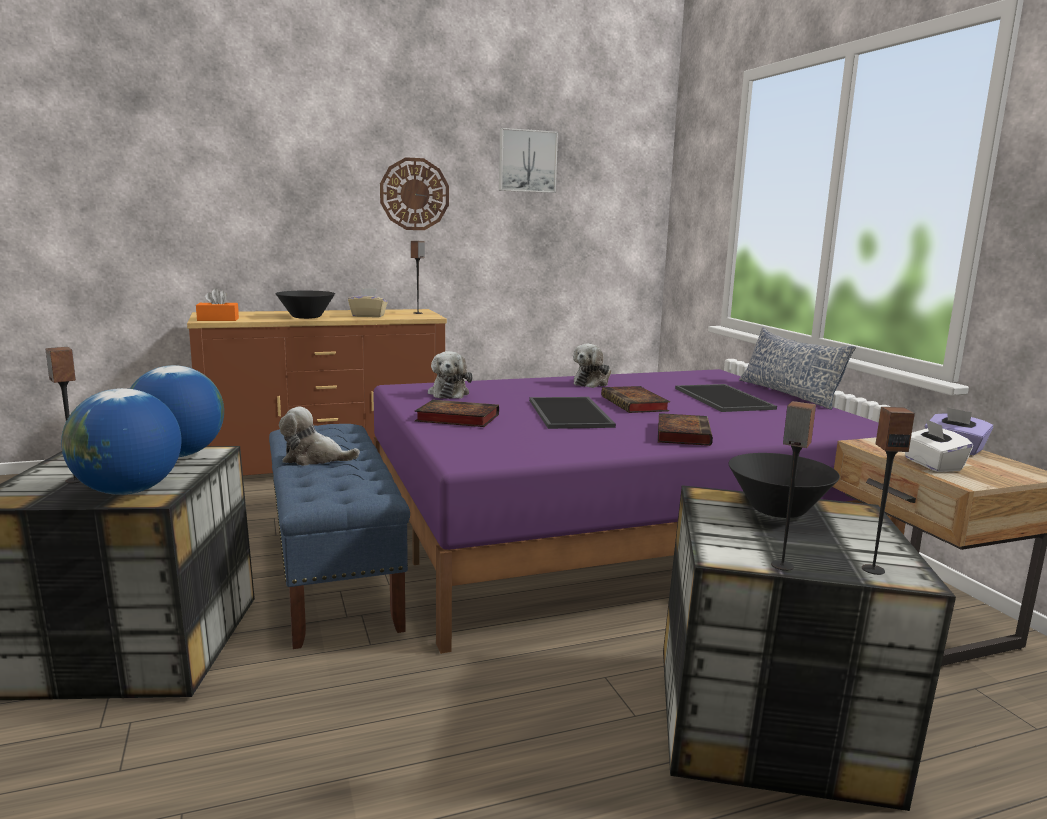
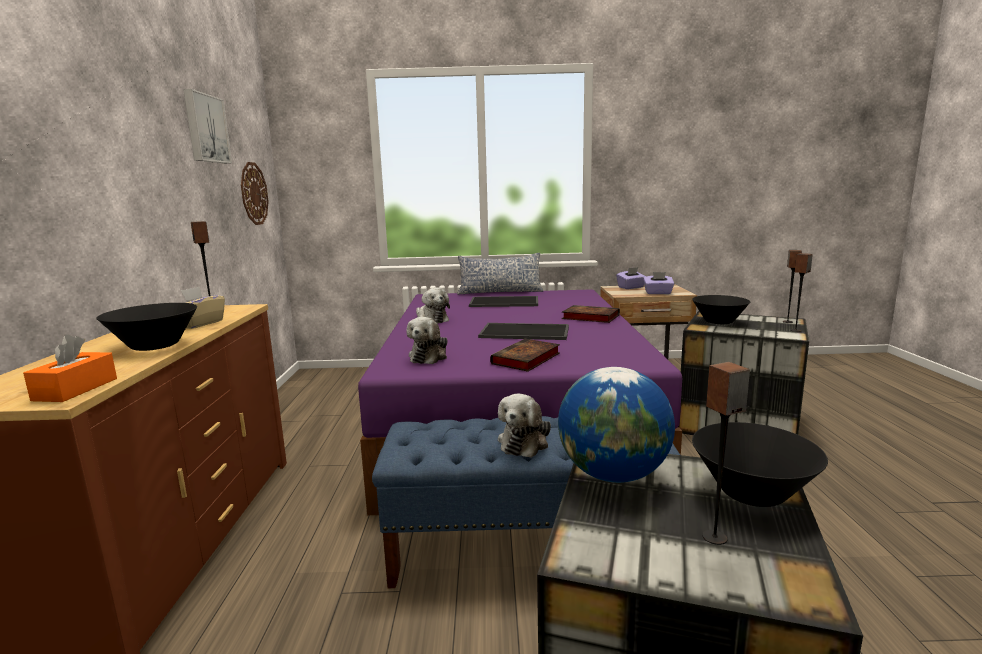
camera: 70 degrees left, 0 degrees up
globe [61,388,182,495] -> black bowl [692,422,828,507]
wall clock [380,157,449,230] -> wall clock moved to [241,162,269,225]
plush toy [428,351,473,399] -> plush toy turned 90 degrees clockwise [406,317,448,364]
book [601,386,670,413] -> none
white tissue box [905,419,973,472] -> purple tissue box [643,272,674,294]

